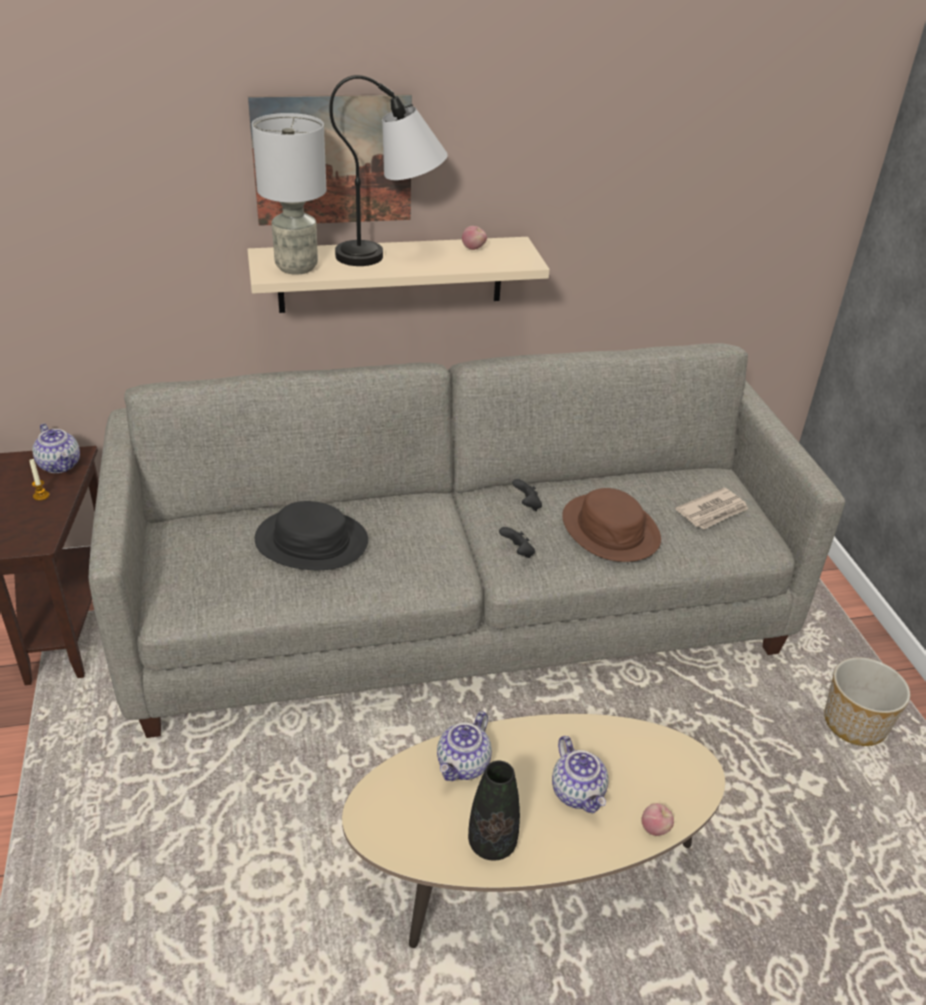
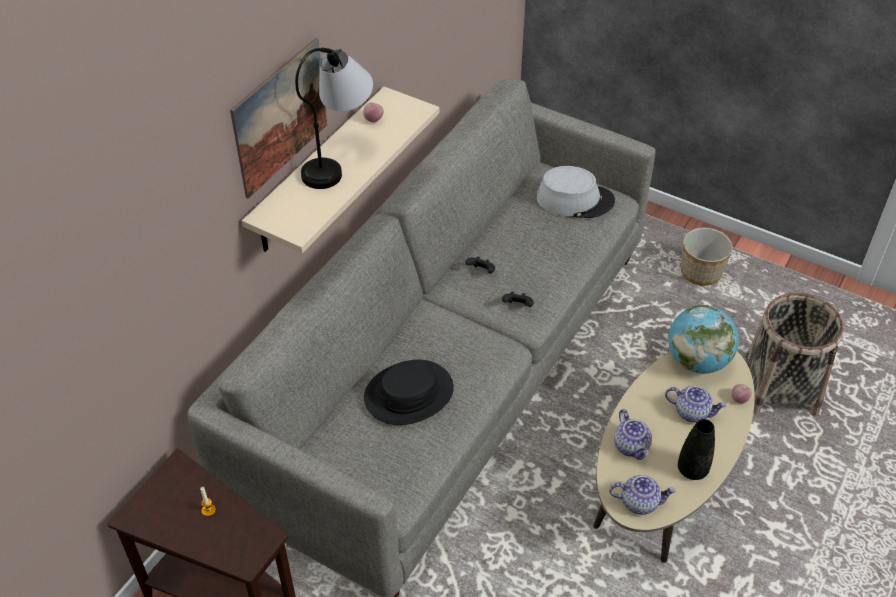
camera: 45 degrees left, 10 degrees up
teapot [32,424,80,473] -> teapot moved to [609,475,676,515]
grey table lamp [252,113,326,275] -> none
brown hat [562,488,661,562] -> none
newspaper [675,488,748,530] -> grey hat [537,166,615,218]
none -> globe [668,305,739,374]
none -> basket [744,293,844,416]

